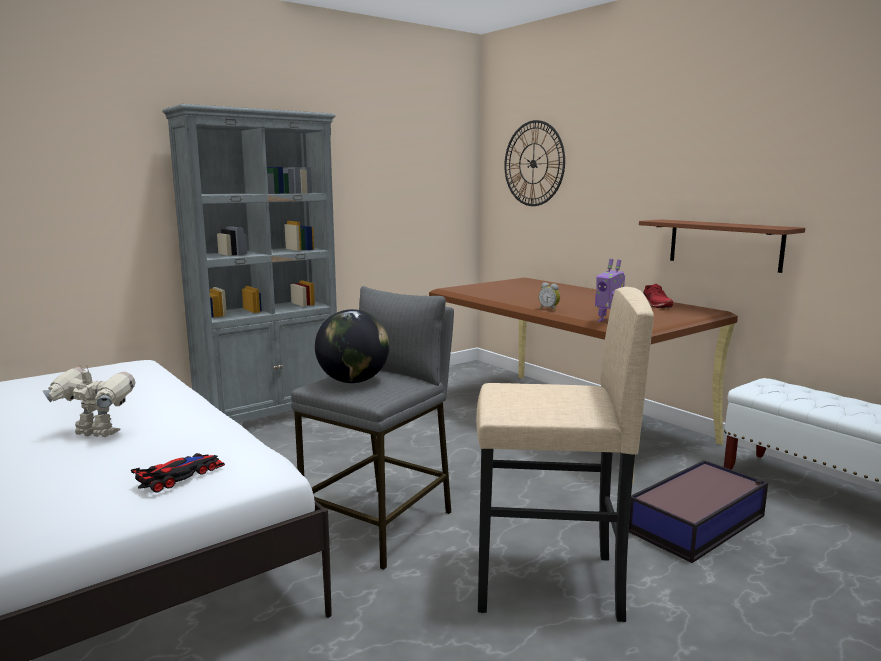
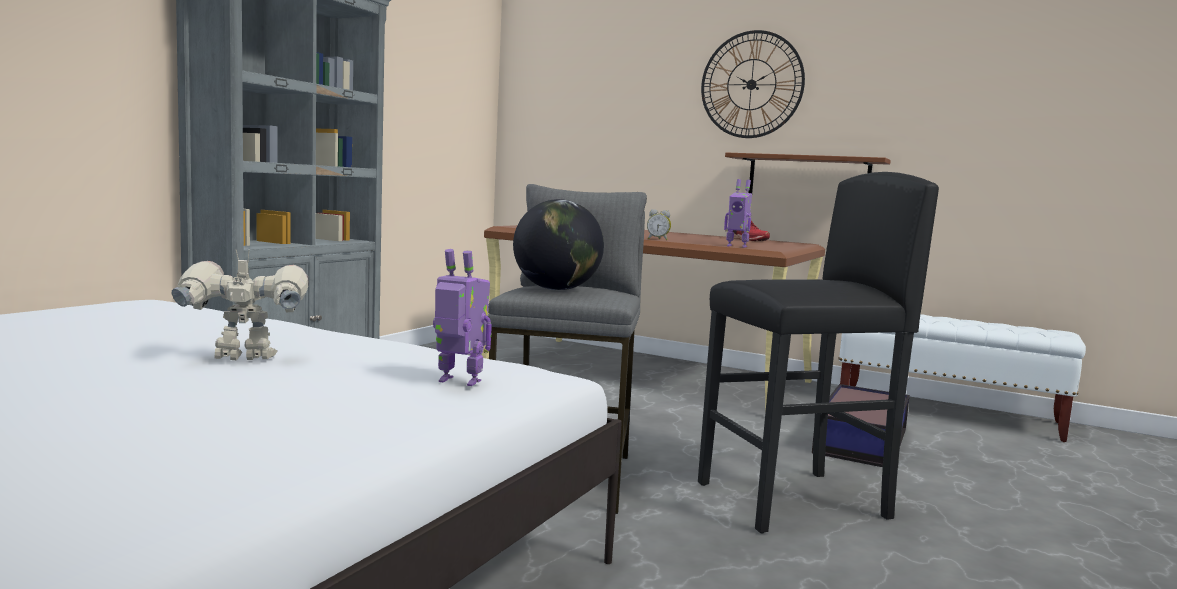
camera: 25 degrees left, 5 degrees down
toy car [131,453,225,493] -> toy robot [433,249,492,386]
beige stool [476,287,654,622] -> black stool [698,172,939,533]
wall clock [504,120,565,206] -> wall clock moved to [701,30,805,138]

